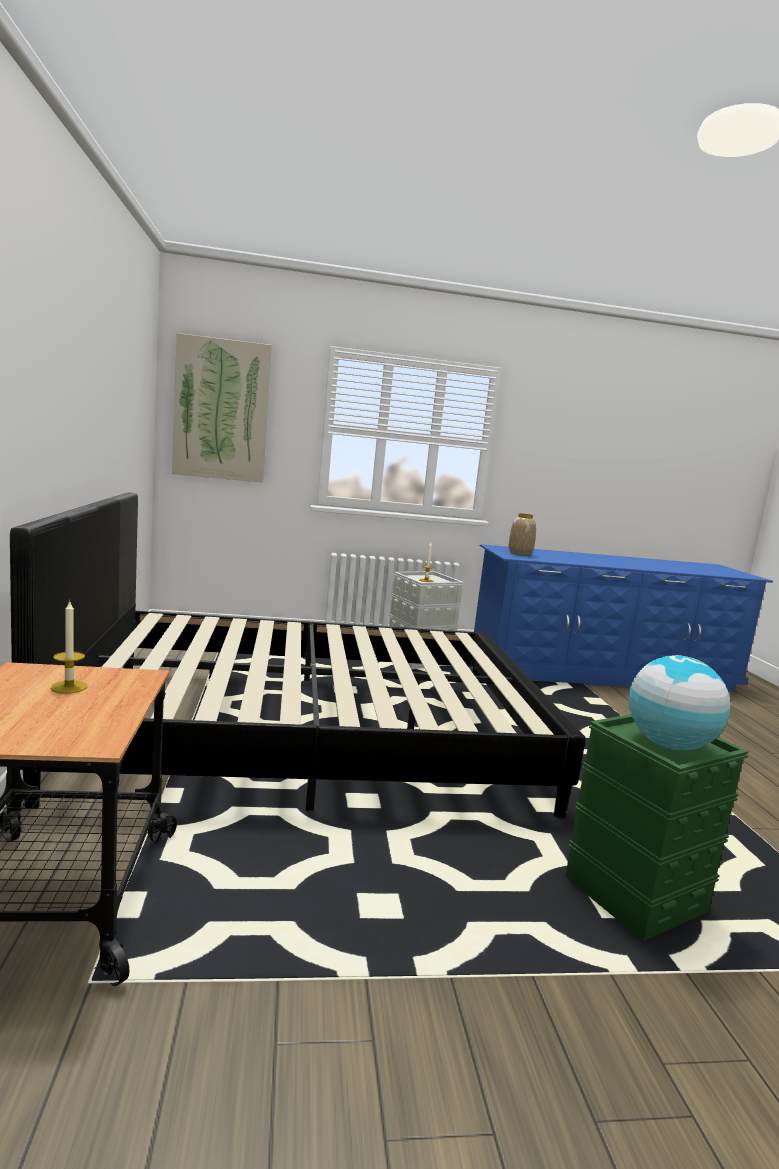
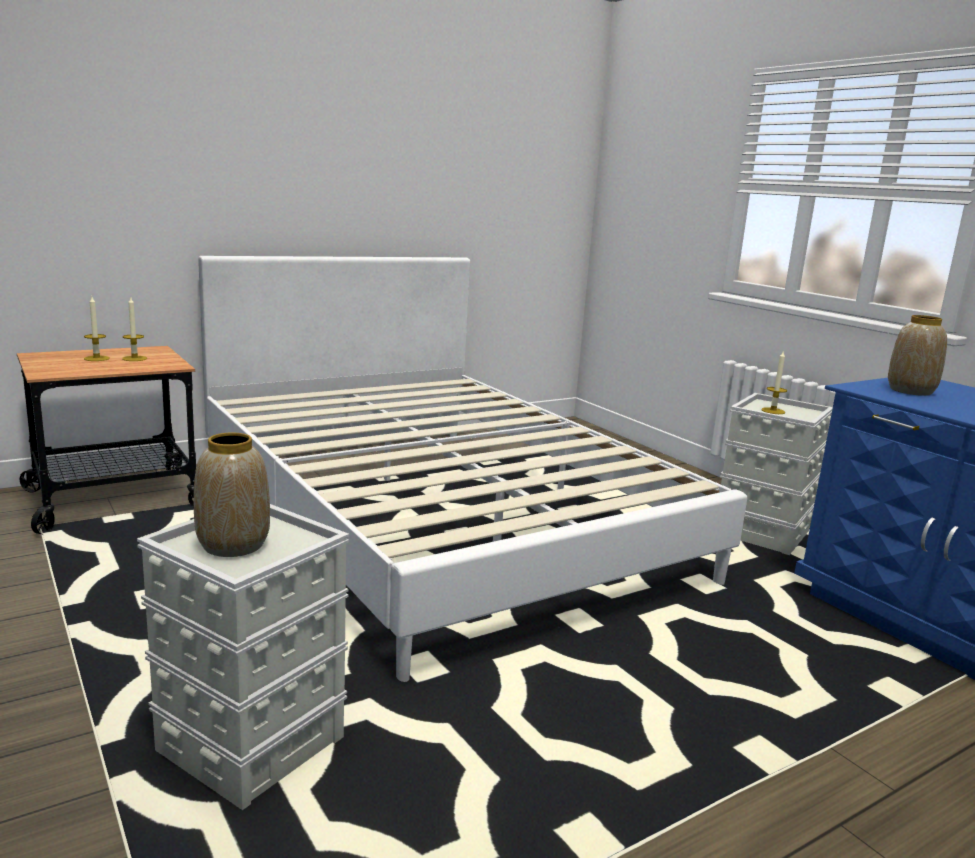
camera: 65 degrees right, 5 degrees up
black bed [10,492,586,818] -> white bed [198,256,747,682]
picture [172,333,272,483] -> none
green storage box [565,714,748,941] -> grey storage box [137,504,349,810]
globe [628,655,730,750] -> vase [194,433,270,557]
none -> candle [84,297,110,361]

